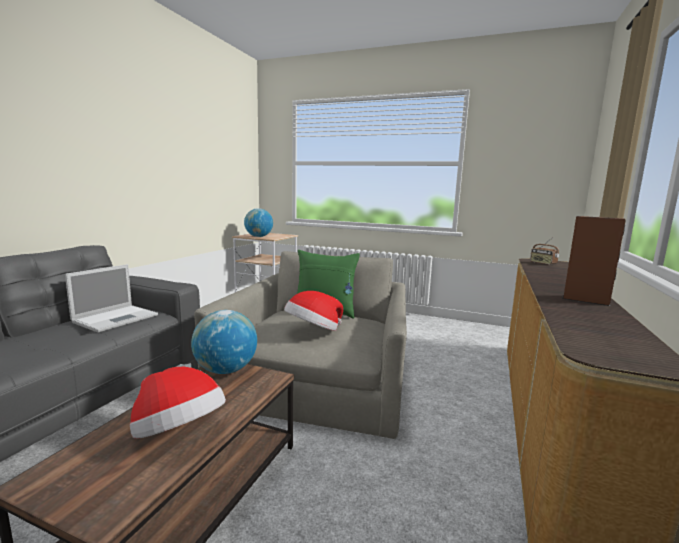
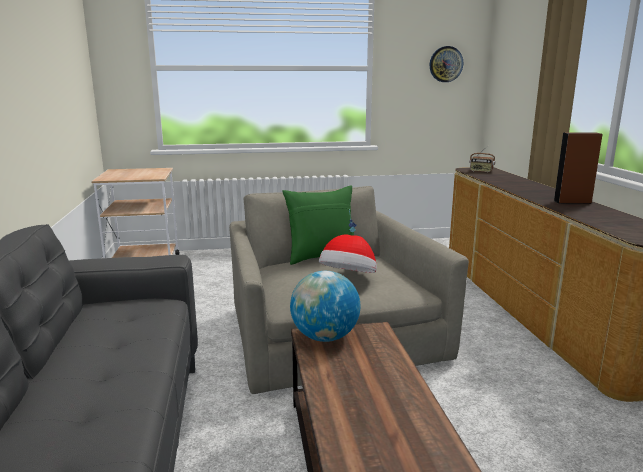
camera: 30 degrees left, 5 degrees up
laptop [65,264,158,332] -> none
hat [130,367,226,439] -> none
globe [244,208,273,237] -> none
none -> wall clock [430,46,463,82]

